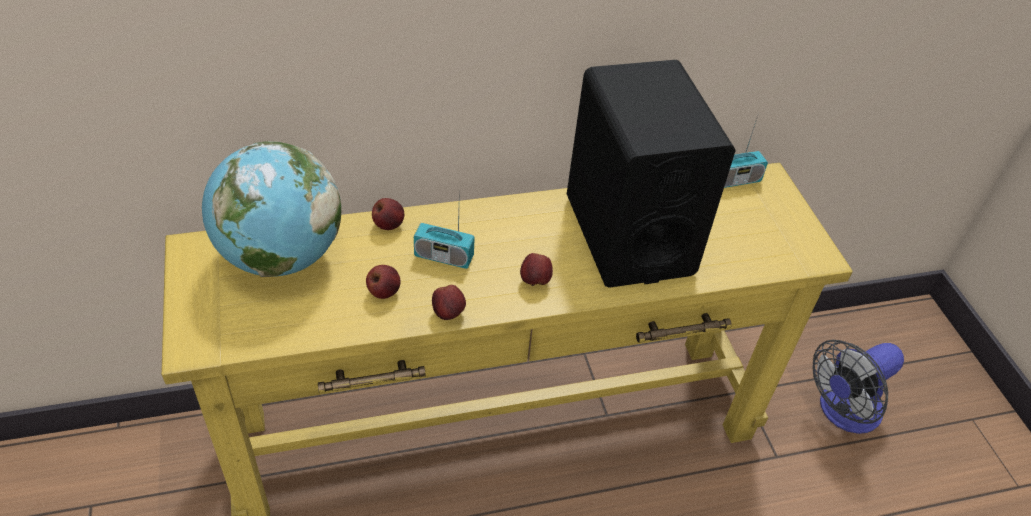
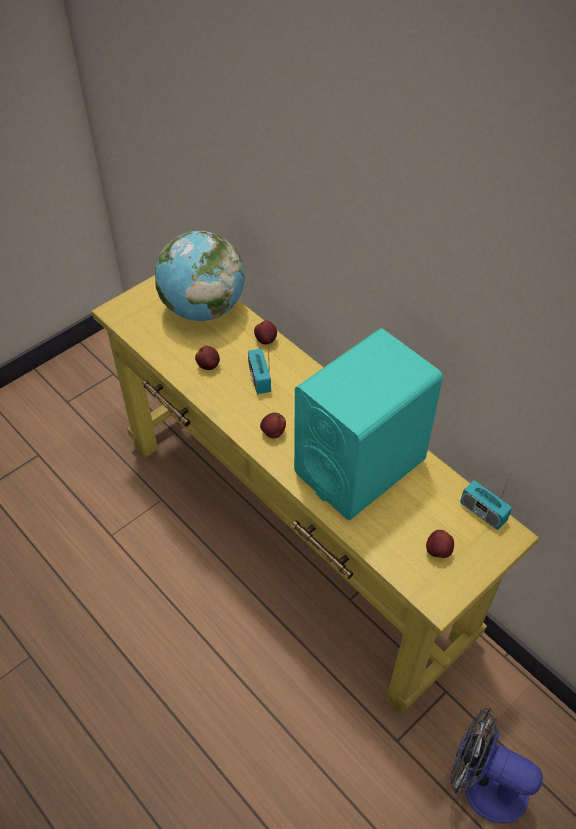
camera: 65 degrees right, 5 degrees up
apple [432,285,466,320] -> apple moved to [426,530,454,558]
black speaker [567,60,736,288] -> turquoise speaker [294,328,443,520]

